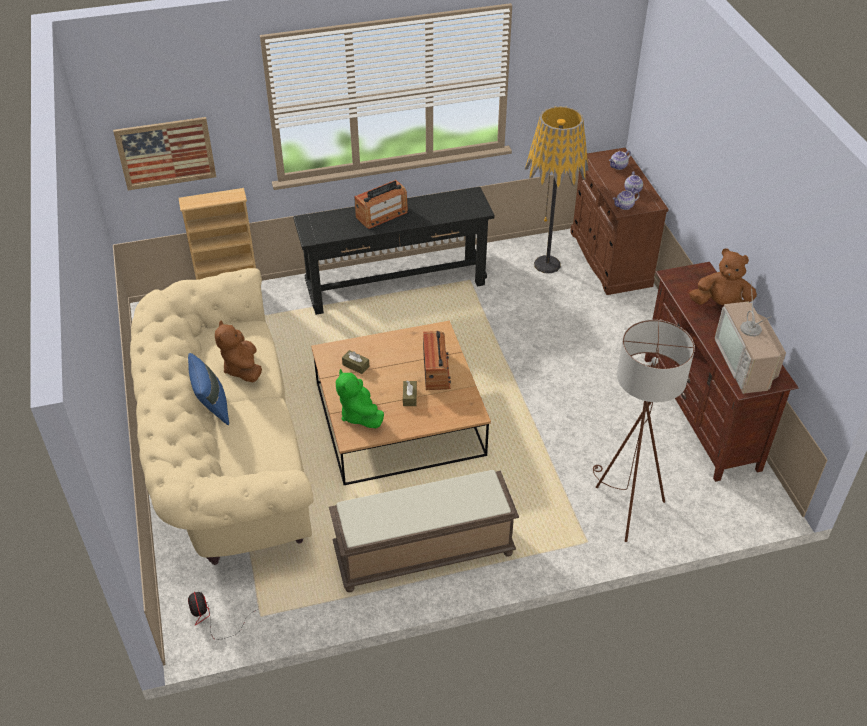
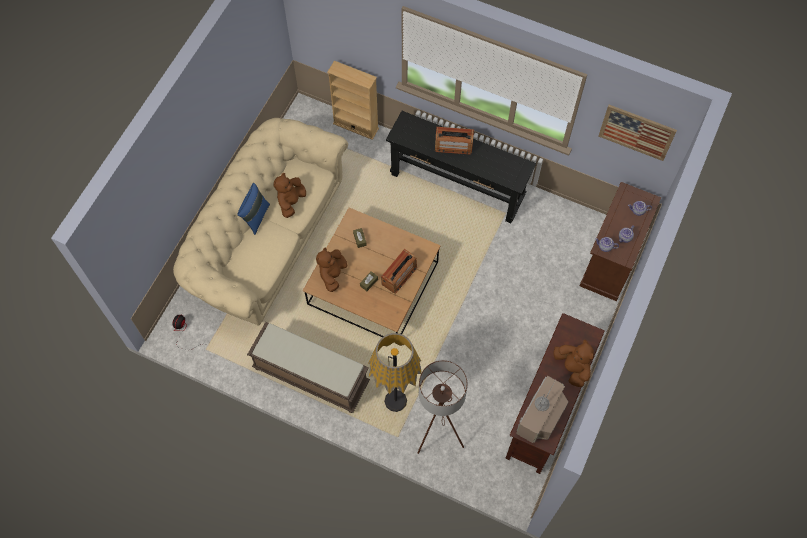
camera: 40 degrees right, 20 degrees up
picture [113,117,216,190] -> picture moved to [599,105,677,161]
green plush toy [336,369,384,428] -> brown plush toy [316,248,347,292]
floor lamp [525,106,589,273] -> floor lamp moved to [369,333,422,412]

